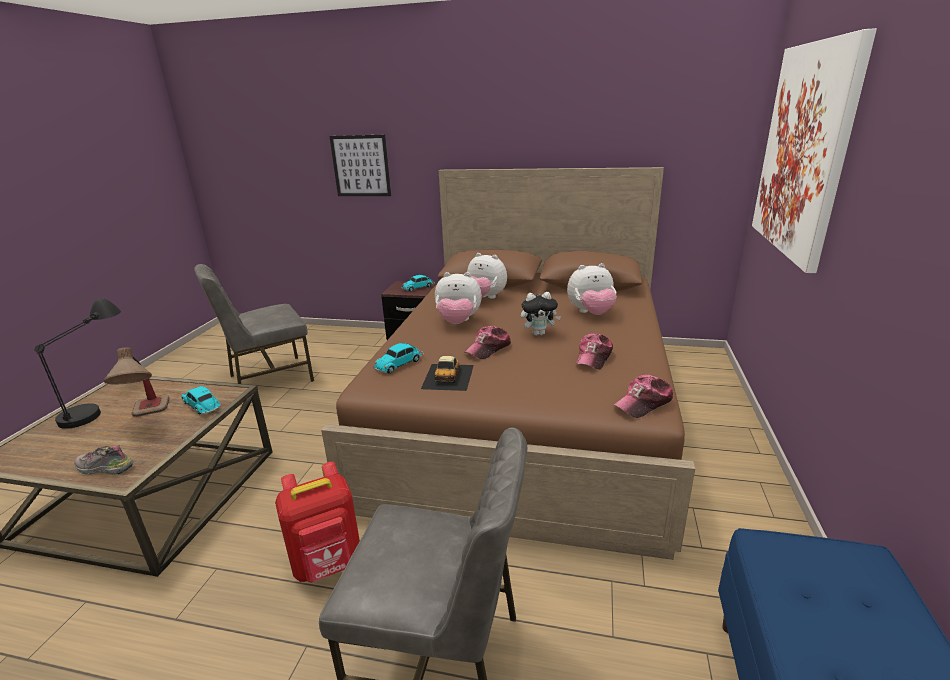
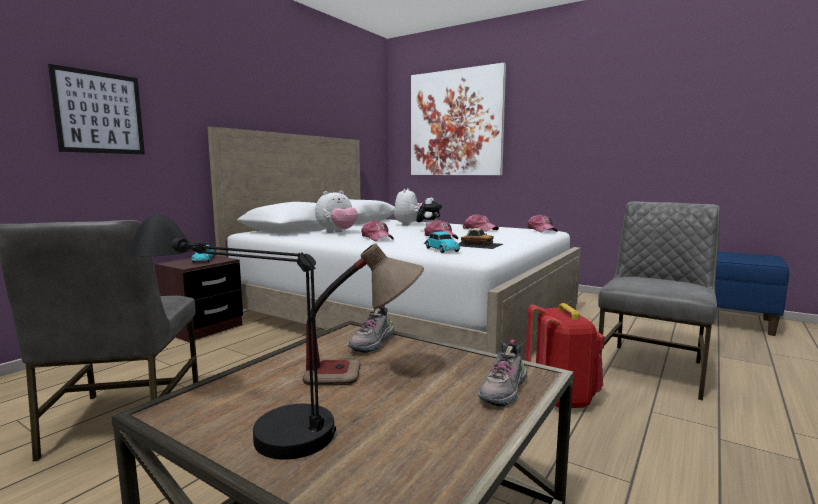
camera: 70 degrees left, 15 degrees down
toy car [181,386,221,415] -> shoe [348,305,394,353]
brown bed [321,167,695,560] -> white bed [207,126,581,360]
plush toy [435,272,482,324] -> cap [361,220,394,241]

